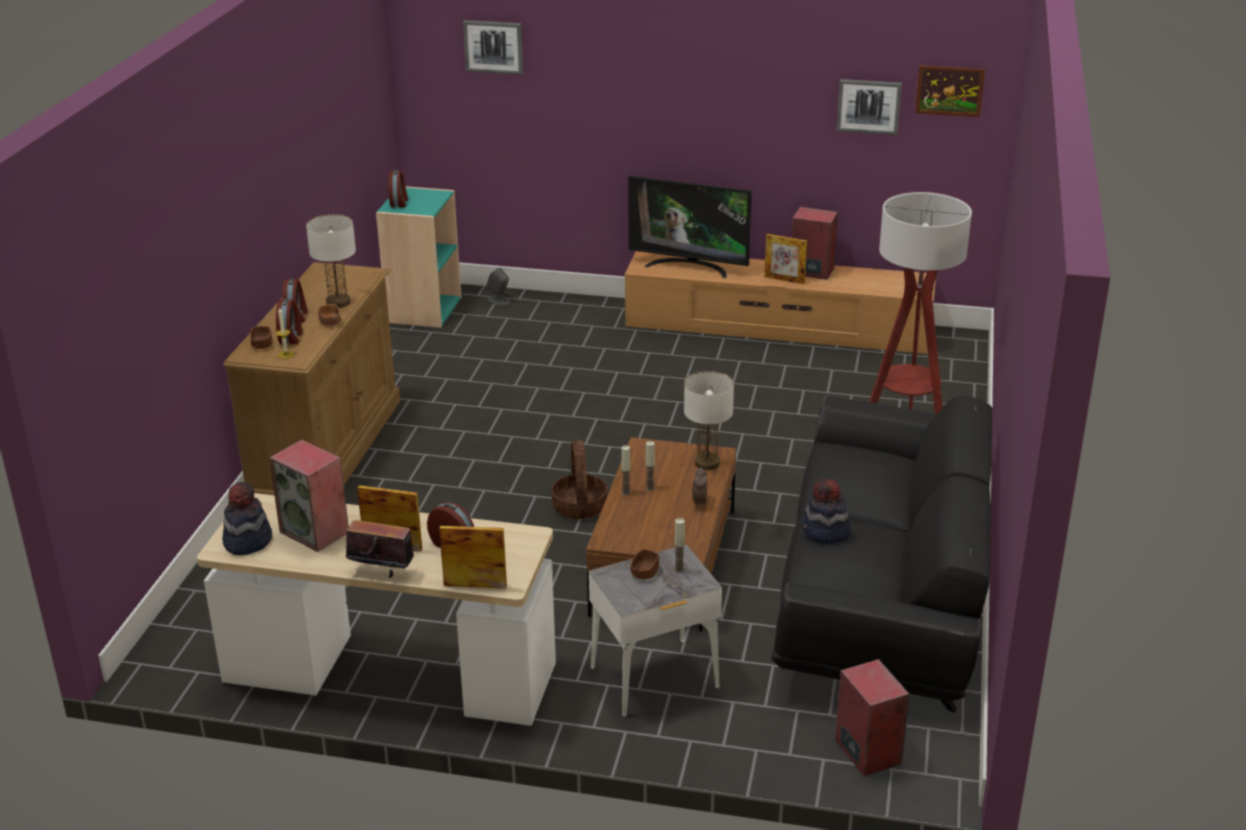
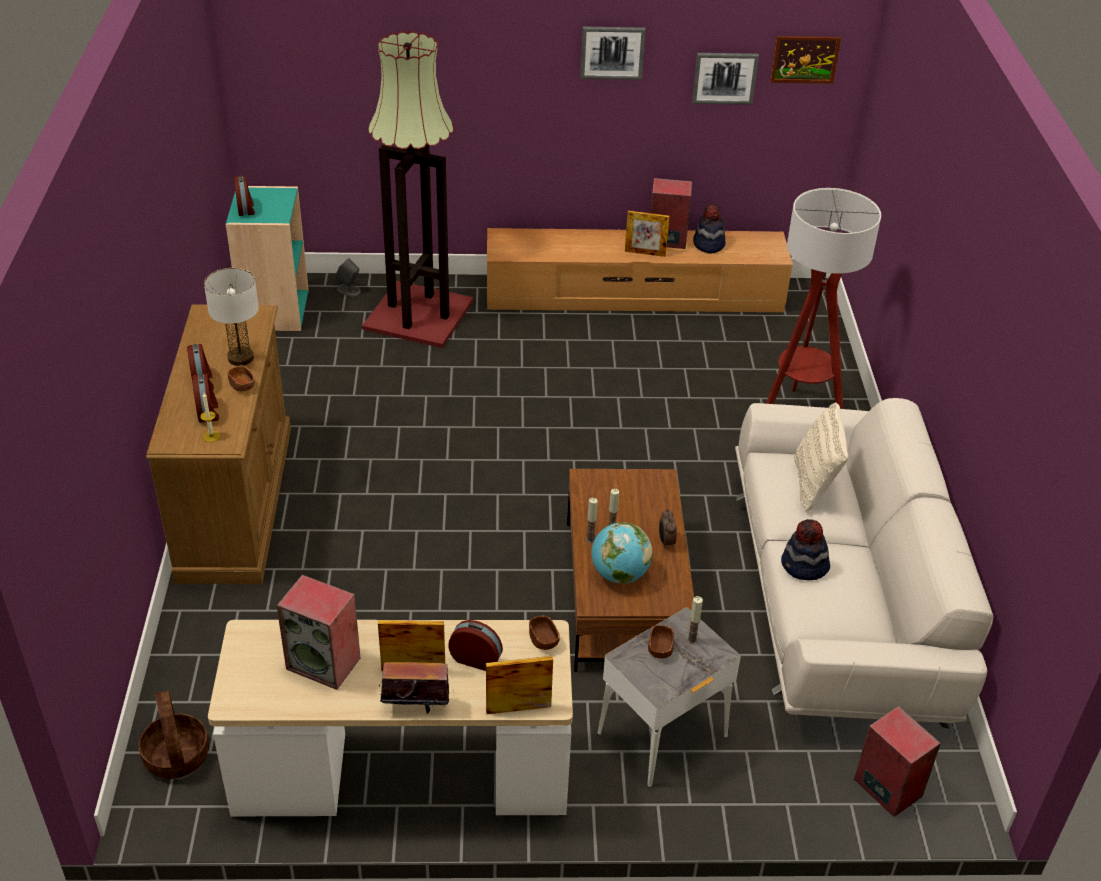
camera: 15 degrees left, 10 degrees up
hat [222,482,272,555] -> hat moved to [693,203,726,253]
brown bowl [250,326,272,349] -> brown bowl moved to [529,616,560,650]
picture [463,20,523,75] -> picture moved to [580,27,646,80]
basket [551,440,608,519] -> basket moved to [139,690,209,779]
television [628,176,752,278] -> none
table lamp [684,371,734,470] -> none
black sofa [772,396,992,712] -> white sofa [735,398,994,728]
none -> floor lamp [362,31,474,348]
none -> globe [592,522,653,584]
none -> beige pillow [794,403,848,511]

